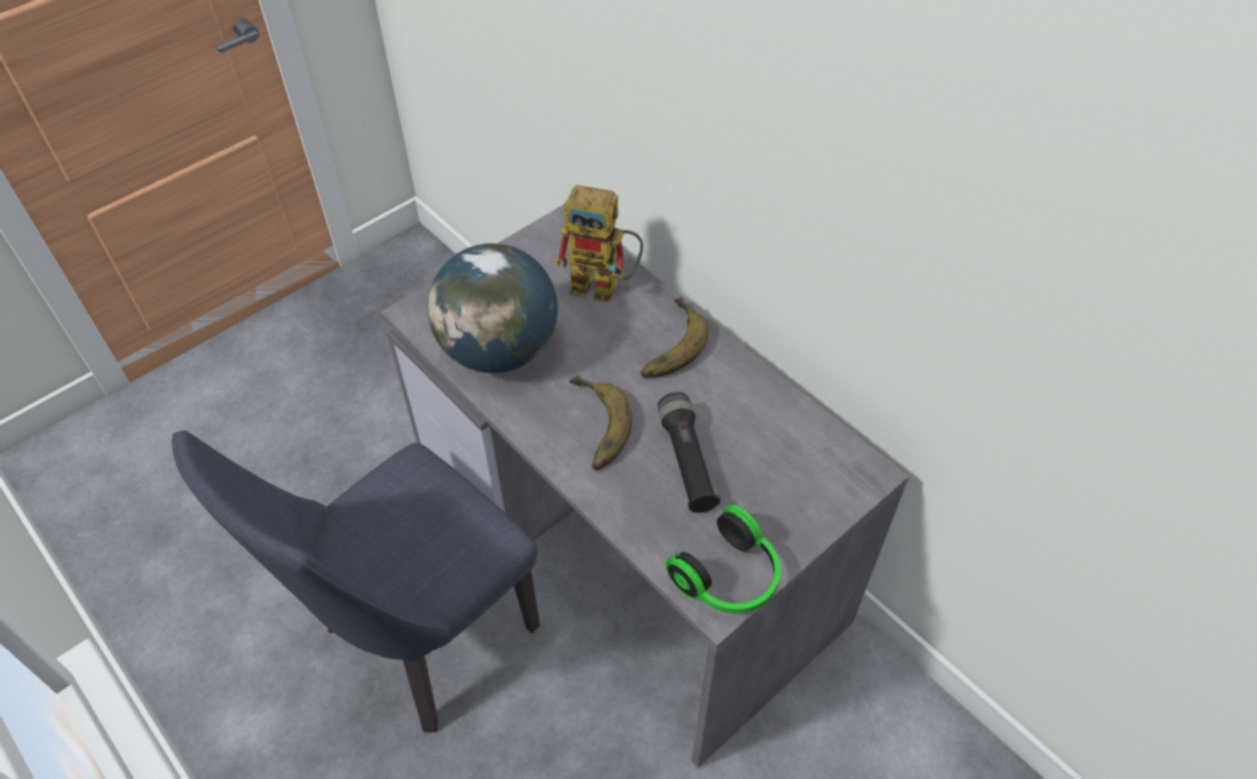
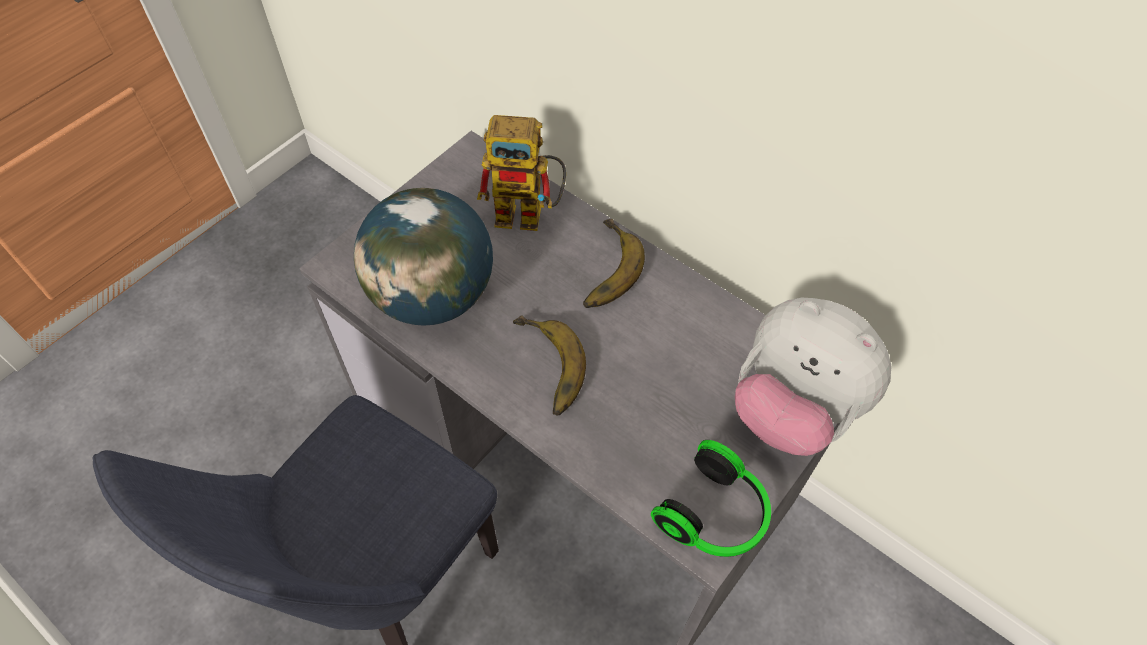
camera: 10 degrees left, 5 degrees up
black flashlight [658,392,720,513] -> none
none -> plush toy [735,298,892,456]

